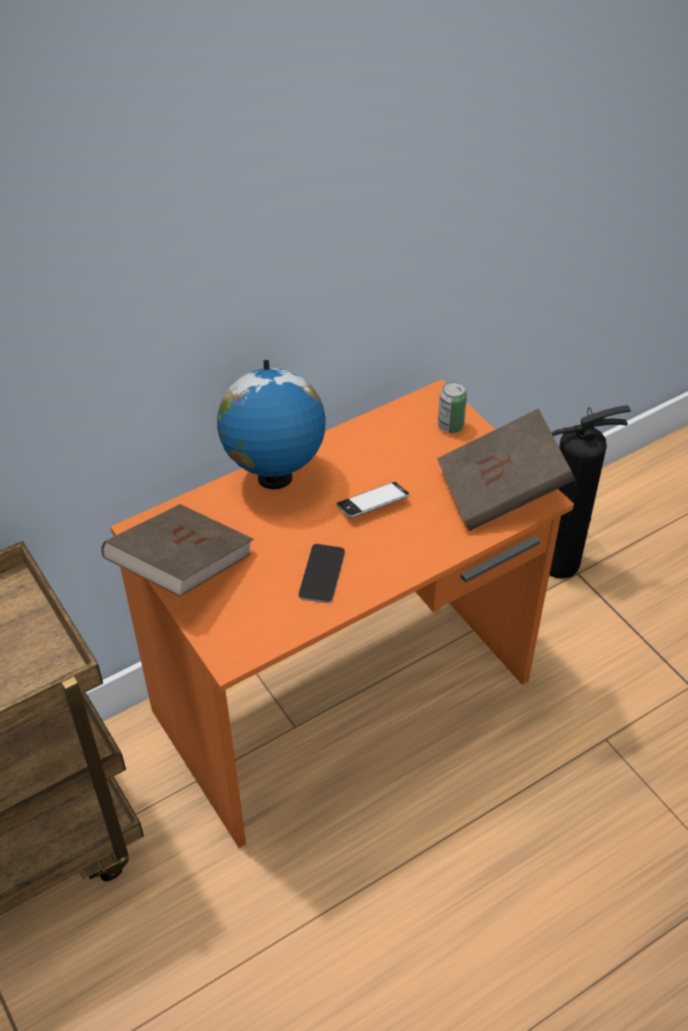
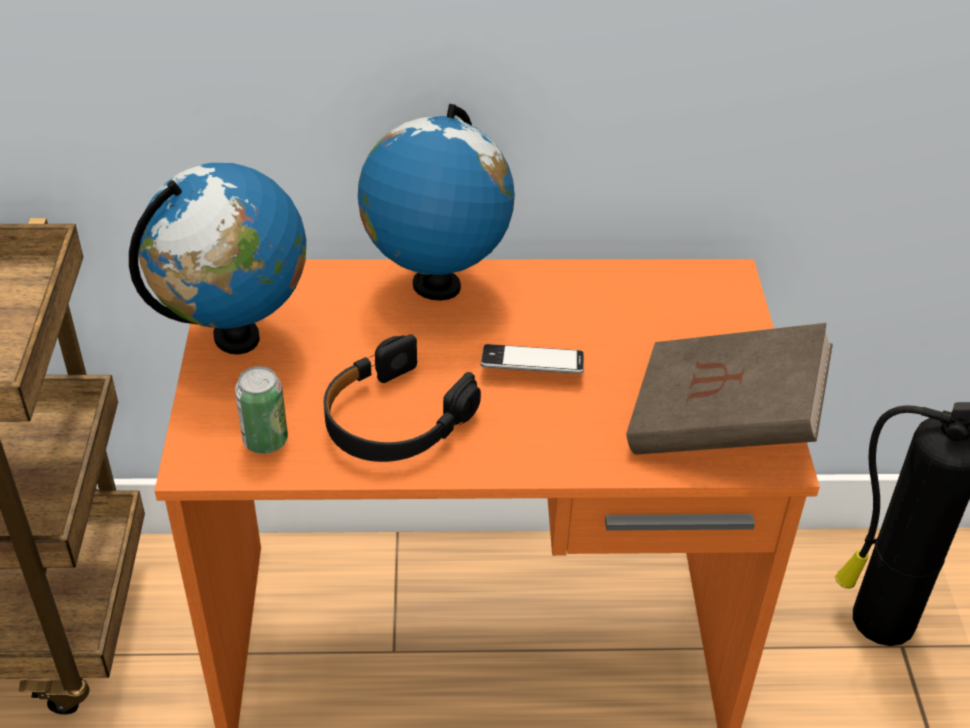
camera: 30 degrees right, 5 degrees down
brown book [101,504,253,596] -> globe [129,163,306,355]
phone [299,544,345,603] -> black headphones [324,334,481,462]
can [438,381,467,433] -> can moved to [235,366,288,454]

